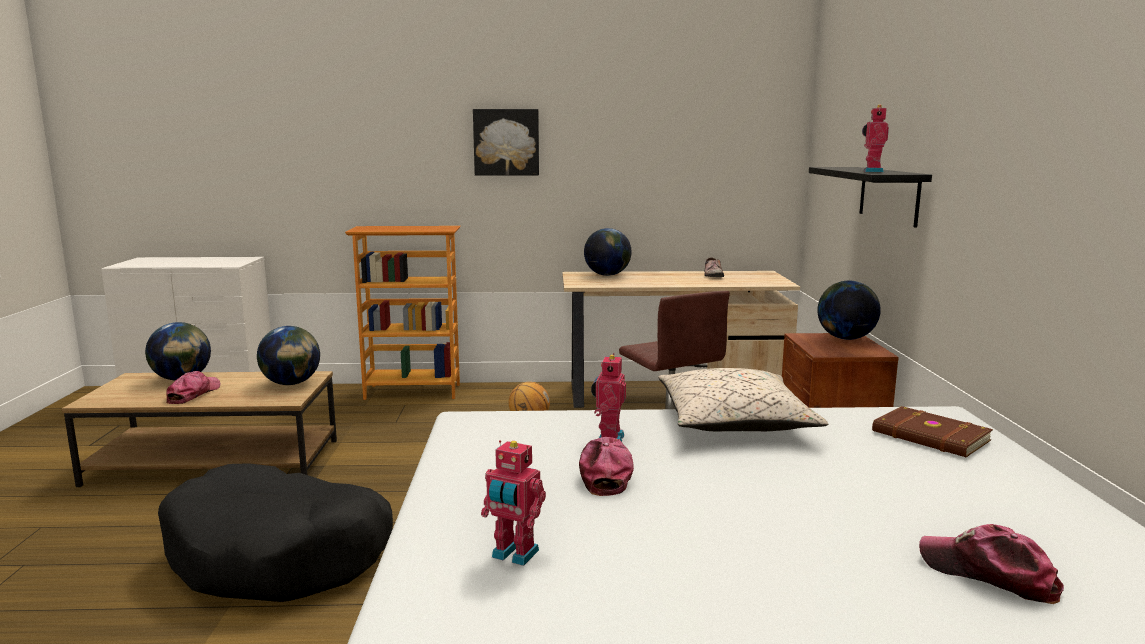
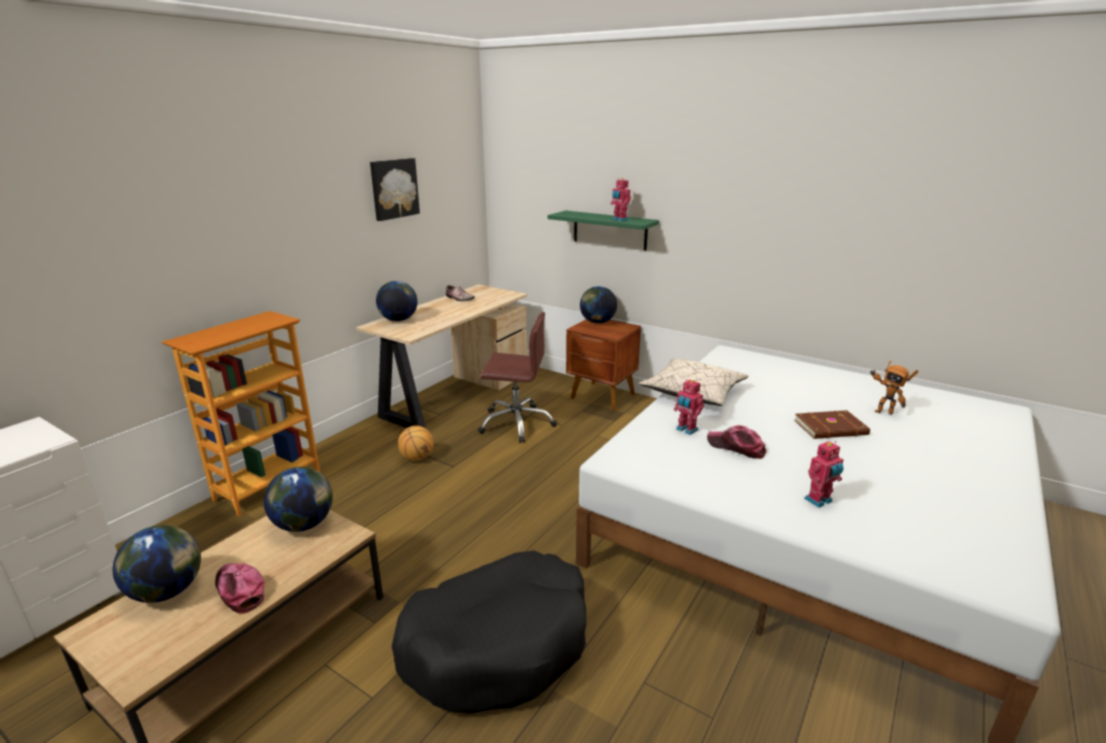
camera: 55 degrees left, 10 degrees up
picture [473,109,539,176] -> picture moved to [370,158,420,221]
black shelf [809,167,932,228] -> green shelf [548,211,659,251]
brown book [872,406,993,457] -> brown book moved to [794,410,870,439]
cap [919,524,1064,604] -> toy robot [869,361,918,414]

